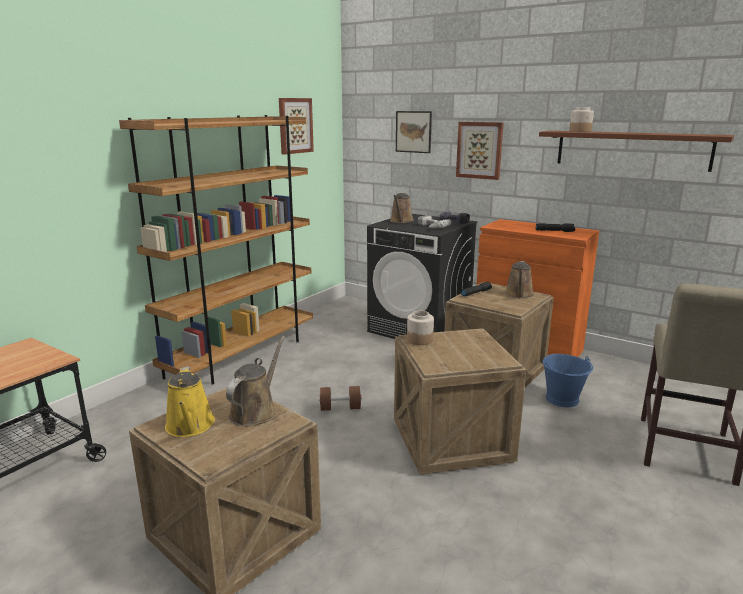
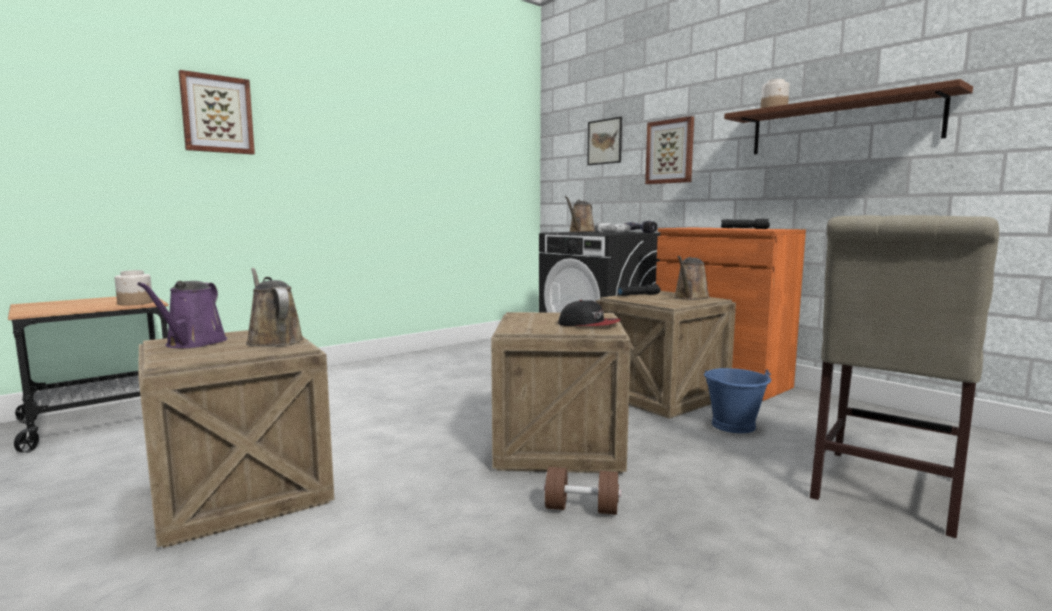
camera: 15 degrees right, 10 degrees down
brown bookcase [119,115,313,385] -> none
yellow watering can [165,366,215,437] -> purple watering can [137,281,227,348]
brown watering can [226,336,285,427] -> brown watering can turned 75 degrees counterclockwise [246,268,304,347]
picture [279,98,314,155] -> picture moved to [179,70,255,154]
brown dumbbell [319,386,362,411] -> brown dumbbell moved to [544,467,621,515]
jar [407,311,434,345] -> jar moved to [115,270,153,305]
none -> cap [558,300,621,326]

